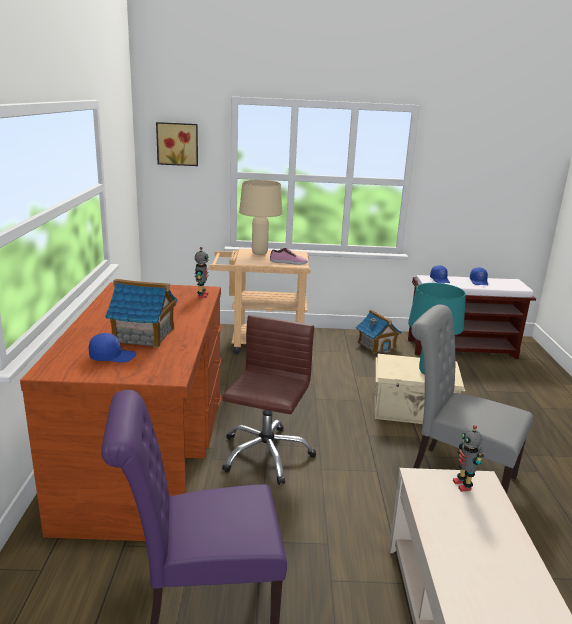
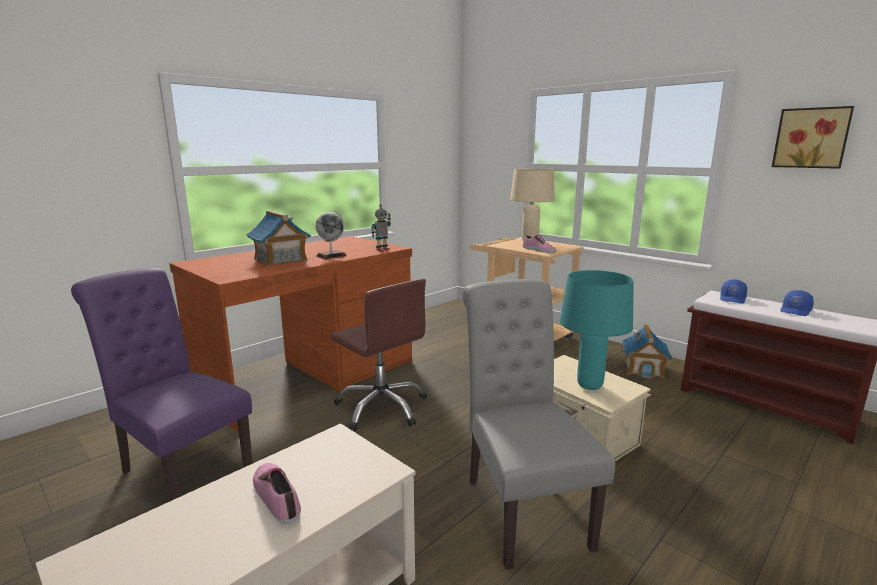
camera: 45 degrees right, 5 degrees down
blue cap [89,333,136,363] -> none
picture [156,122,198,166] -> picture moved to [772,106,854,169]
brown office chair [222,315,316,485] -> brown office chair turned 75 degrees clockwise [331,279,427,431]
toy robot [453,425,484,492] -> none
none -> shoe [253,463,301,524]
none -> globe [315,210,347,259]

